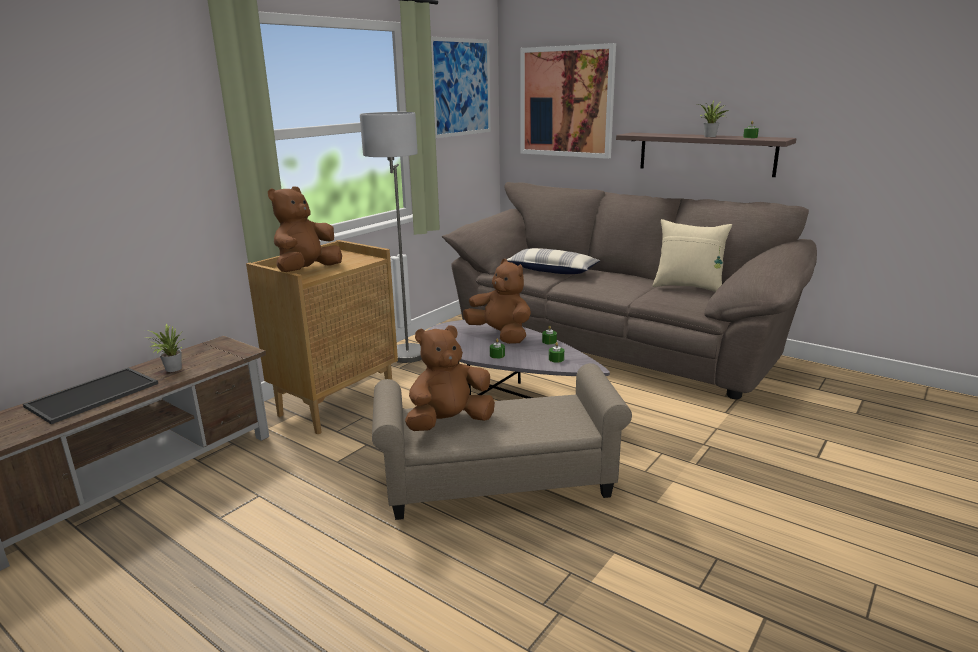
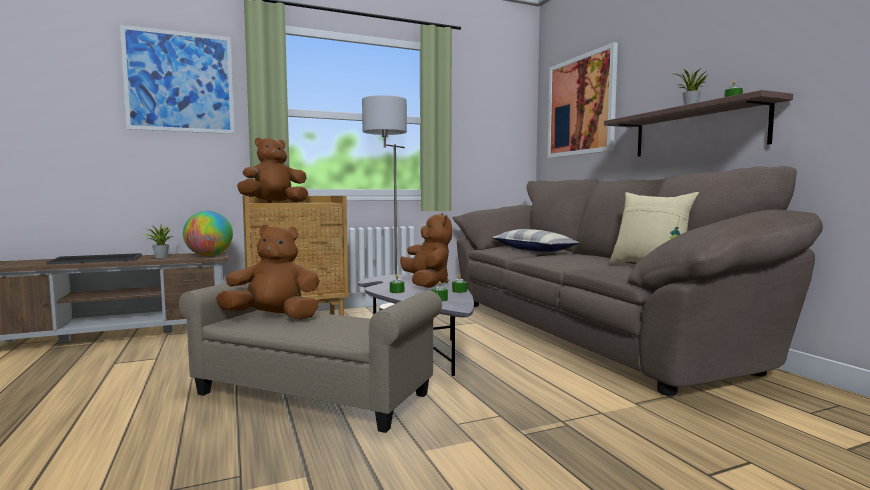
camera: 30 degrees right, 15 degrees down
picture [431,37,491,138] -> picture moved to [120,25,235,134]
none -> globe [183,211,233,256]

